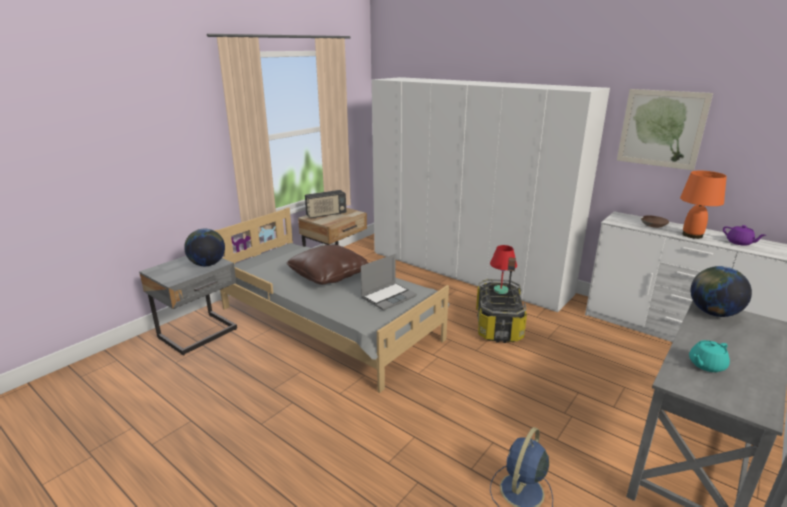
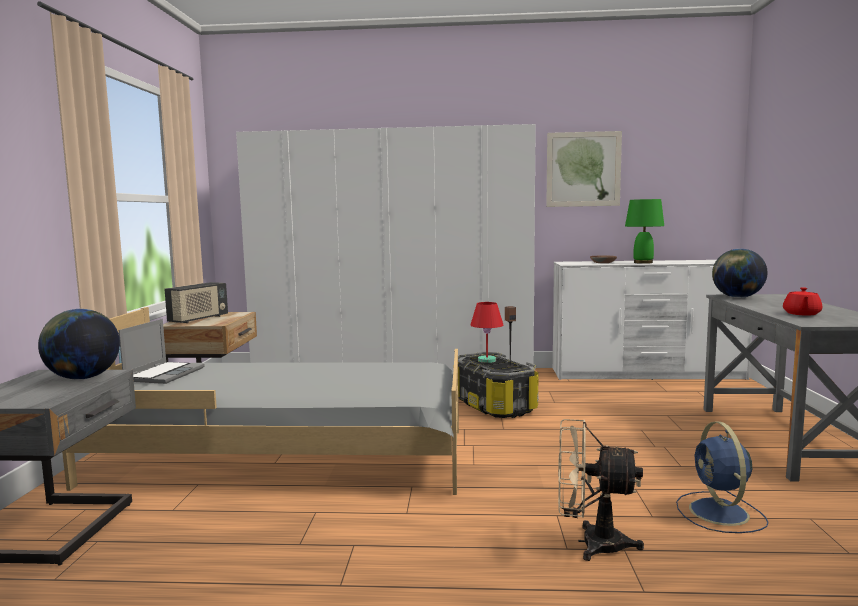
camera: 35 degrees left, 15 degrees down
brown pillow [287,244,368,285] -> none
laptop [361,254,417,311] -> laptop moved to [119,319,205,384]
orange table lamp [680,171,727,239] -> green table lamp [625,199,664,264]
turquoise teapot [689,340,730,372] -> red teapot [783,287,822,316]
purple teapot [723,225,766,246] -> none
none -> beige fan [558,419,644,561]

